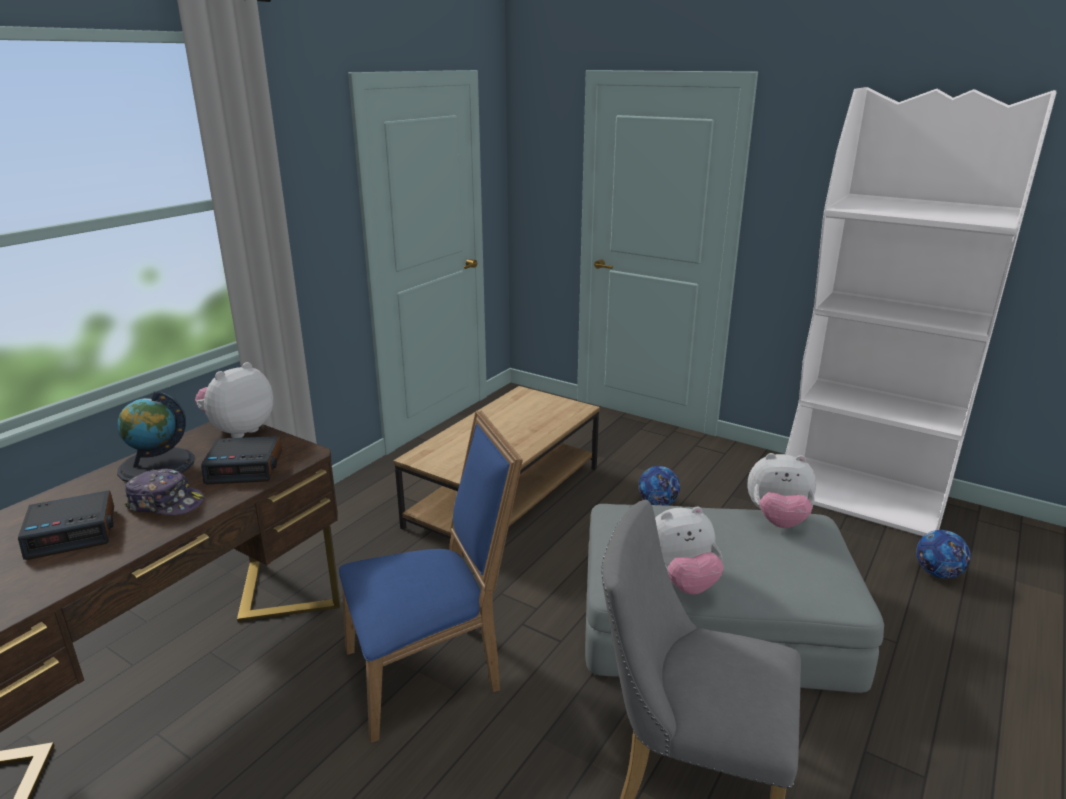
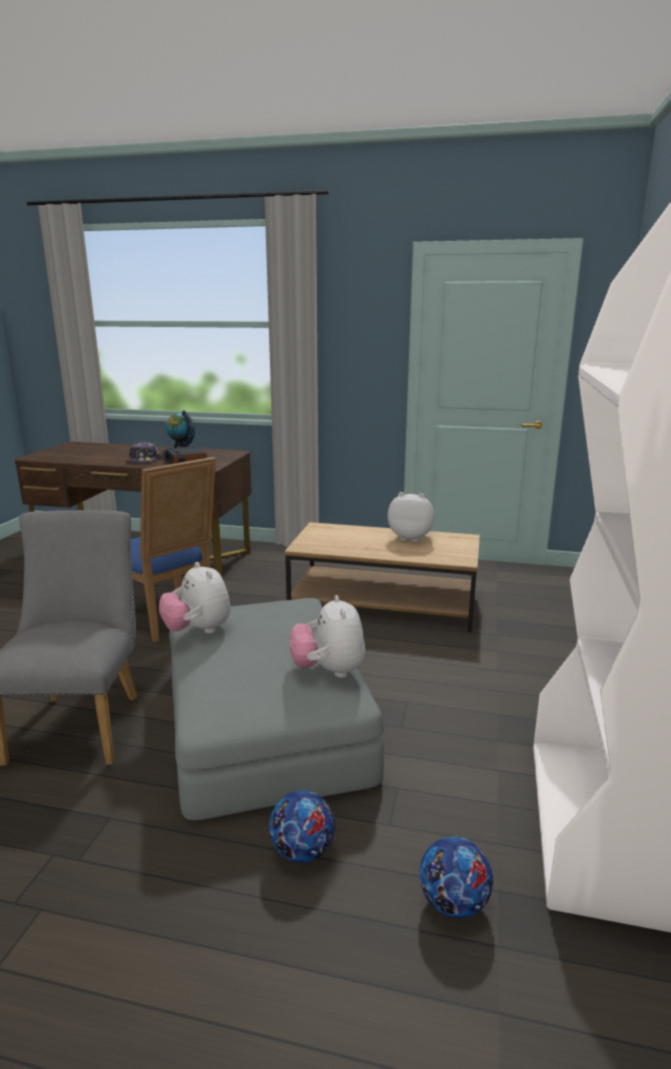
camera: 70 degrees right, 5 degrees down
alarm clock [18,490,114,560] -> none
plush toy [195,362,273,438] -> plush toy moved to [388,492,434,542]
football [638,466,680,506] -> football moved to [269,791,335,863]

